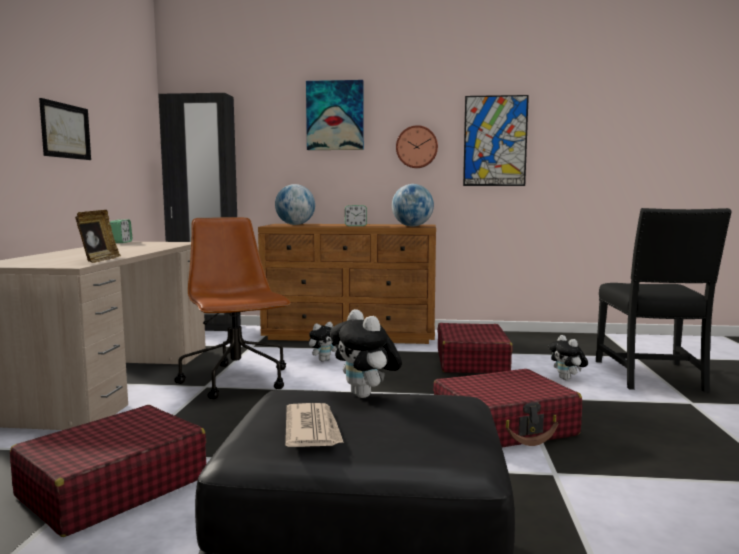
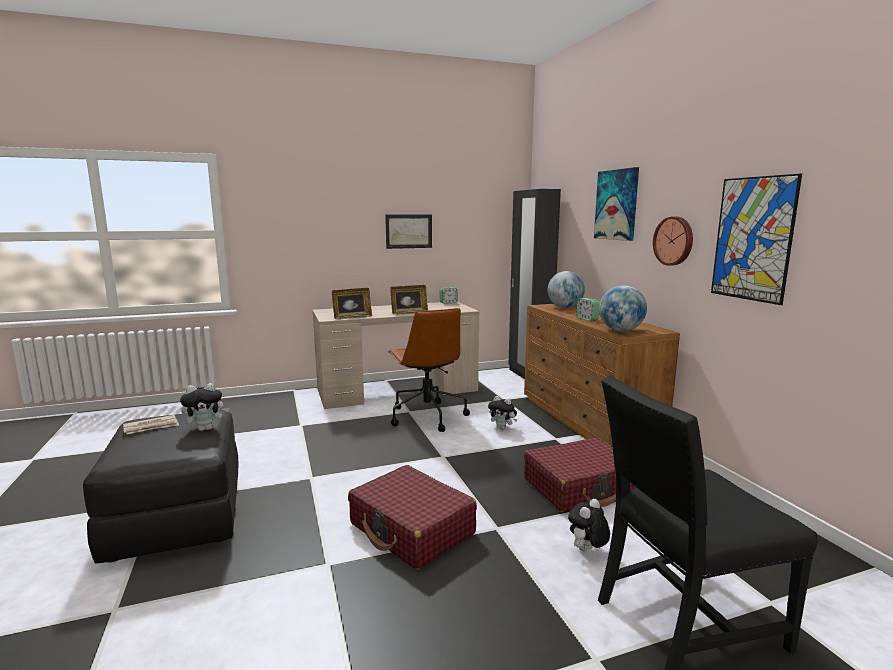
camera: 65 degrees right, 5 degrees up
red suitcase [10,405,206,537] -> none
brown office chair [174,217,291,399] -> brown office chair turned 120 degrees clockwise [388,308,470,432]
plush toy [330,309,402,398] -> plush toy turned 150 degrees counterclockwise [180,383,229,431]
none -> picture frame [391,285,428,315]

